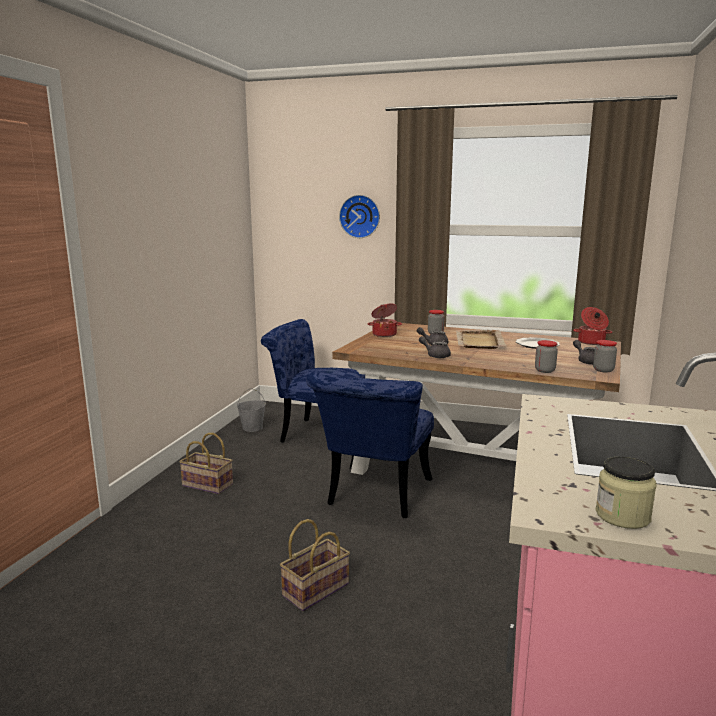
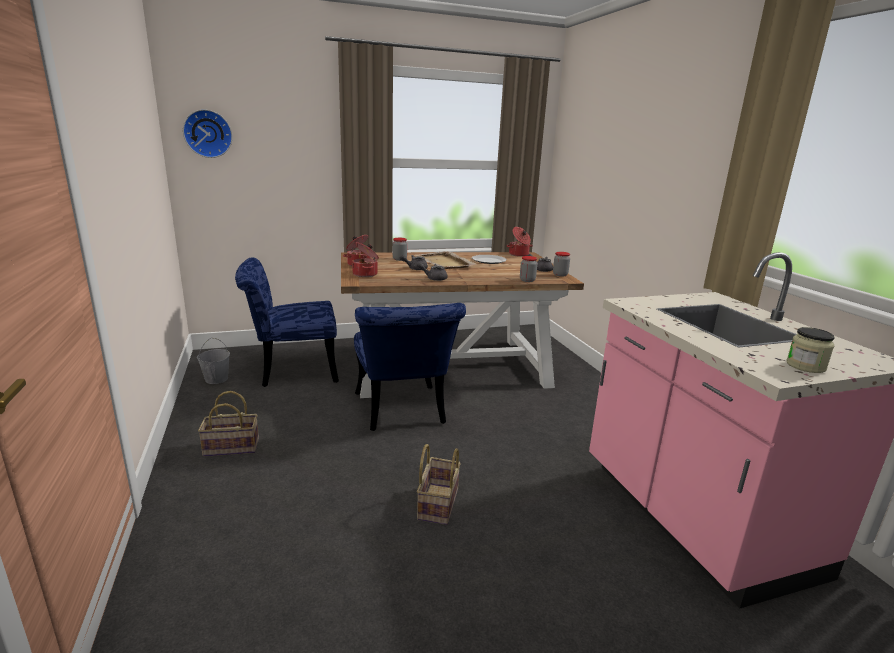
camera: 35 degrees left, 5 degrees up
wall clock [339,195,380,238] -> wall clock moved to [183,109,233,158]
none -> cooking pot [351,242,379,277]

